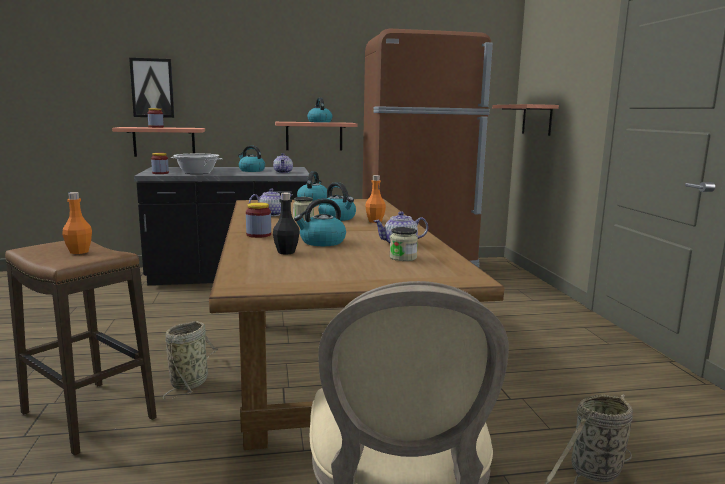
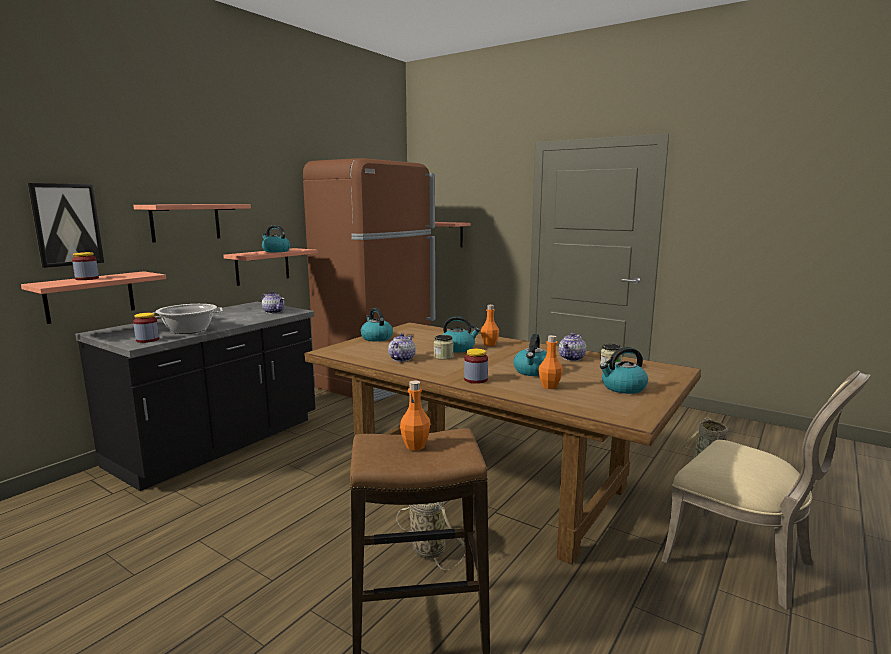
camera: 45 degrees left, 0 degrees up
kettle [238,146,265,172] -> kettle moved to [600,347,648,394]
black bottle [273,193,300,255] -> orange bottle [539,335,563,389]
none -> shelf [133,204,251,243]

